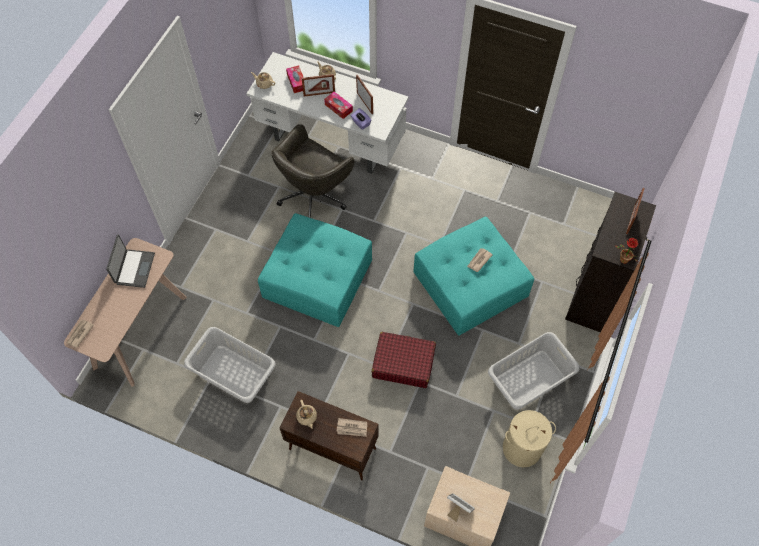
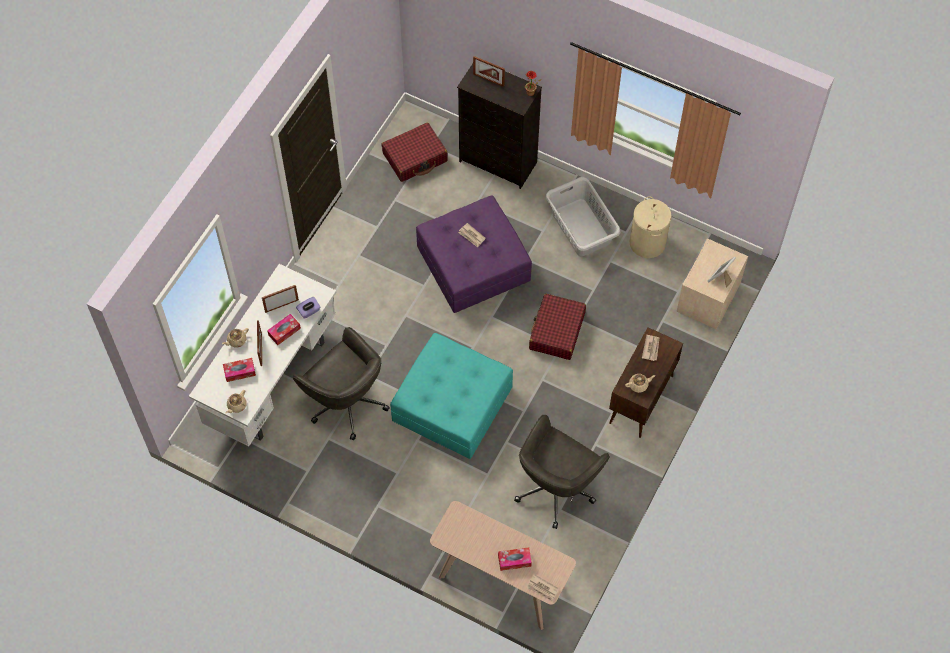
camera: 85 degrees left, 0 degrees up
laptop [106,234,155,288] -> none
grey laundry basket [184,327,276,403] -> grey office chair [514,415,610,529]
turquoise ottoman [414,217,534,336] -> purple ottoman [416,196,532,313]
none -> red suitcase [382,122,448,182]
none -> tissue box [498,547,532,571]

